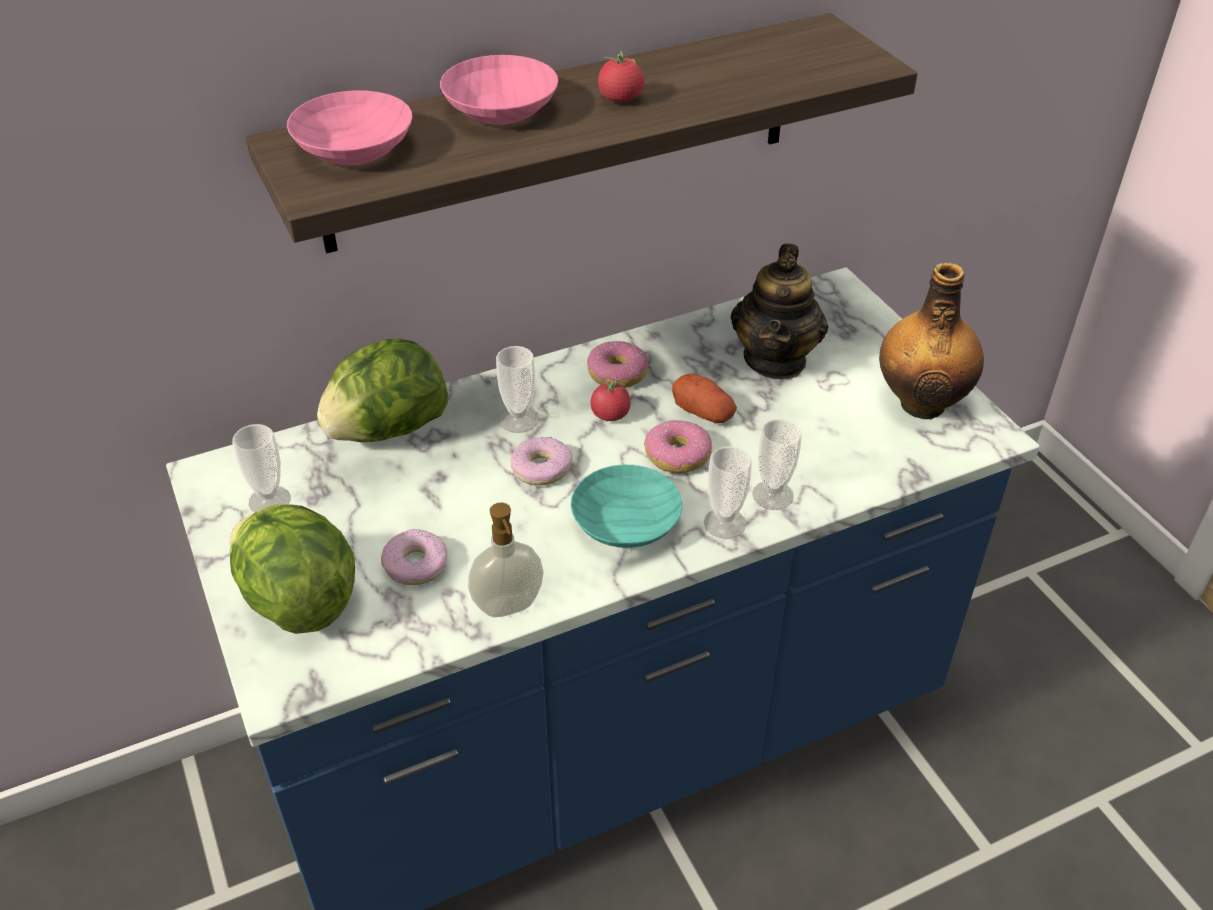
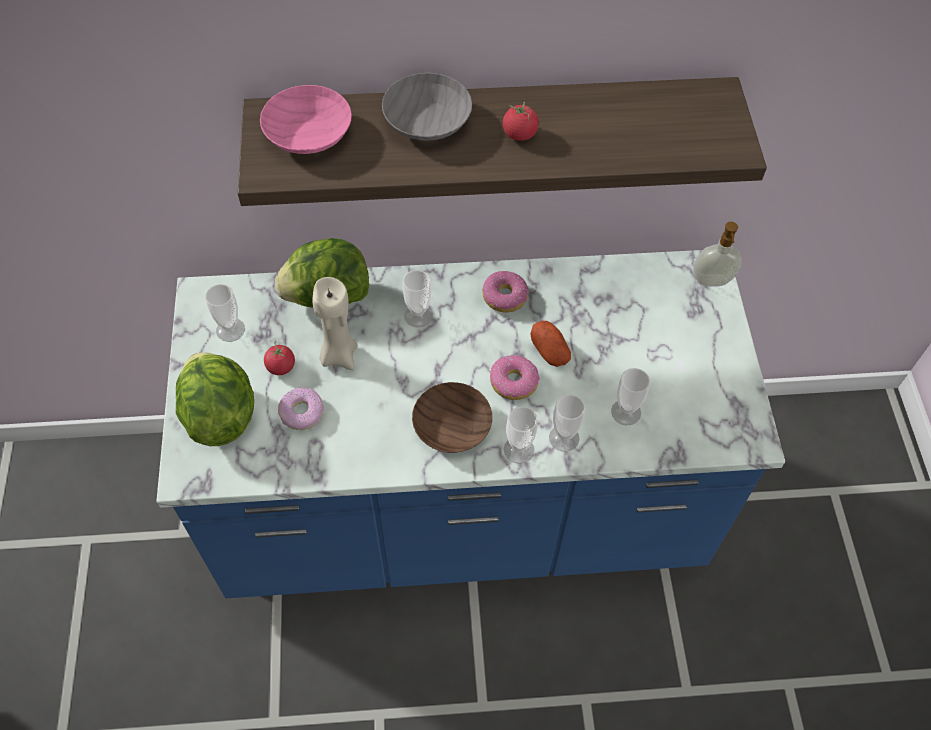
camera: 20 degrees right, 15 degrees up
pink bowl [440,55,559,125] -> grey bowl [382,73,472,141]
soap dispenser [468,502,544,617] -> soap dispenser moved to [693,222,742,286]
donut [510,437,572,486] -> none
turquoise bowl [571,465,682,548] -> brown bowl [412,382,492,453]
tomato [591,377,631,421] -> tomato moved to [264,341,295,375]
teapot [731,243,828,379] -> none
bottle [879,262,984,419] -> none
none -> beige candle [313,277,358,370]
none -> cup [611,368,650,425]

